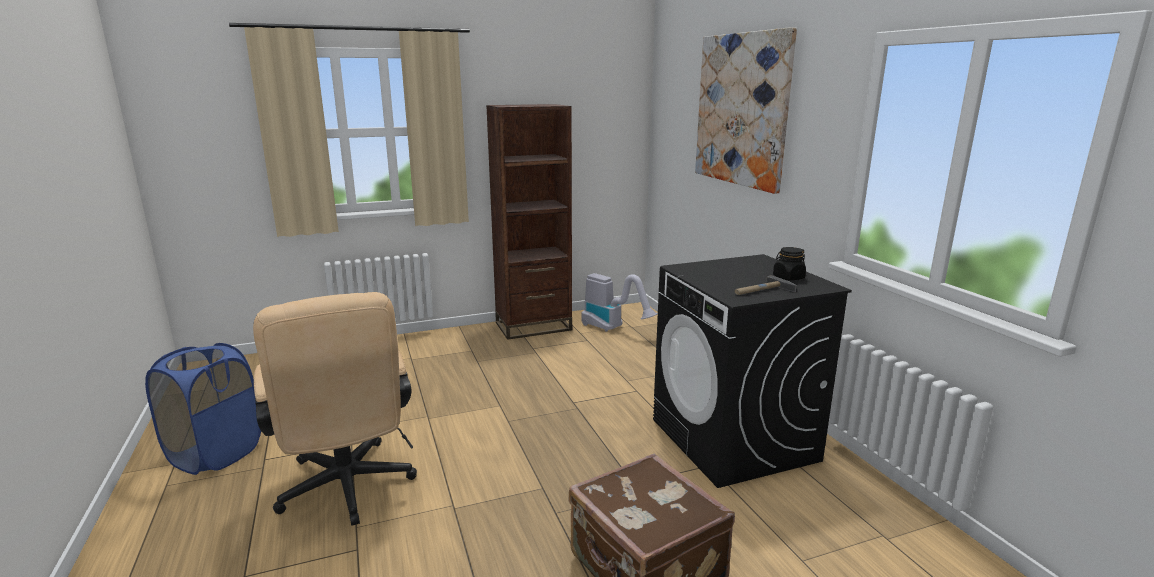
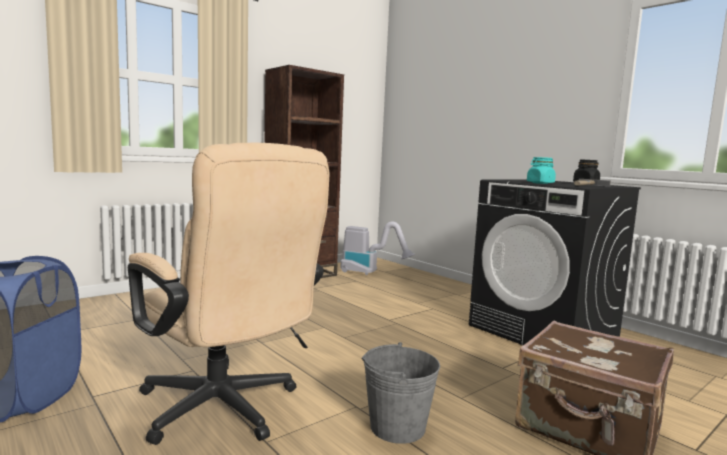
camera: 20 degrees left, 10 degrees down
picture [695,27,797,194] -> none
none -> grey bucket [362,342,440,444]
none -> turquoise jar [527,157,556,184]

